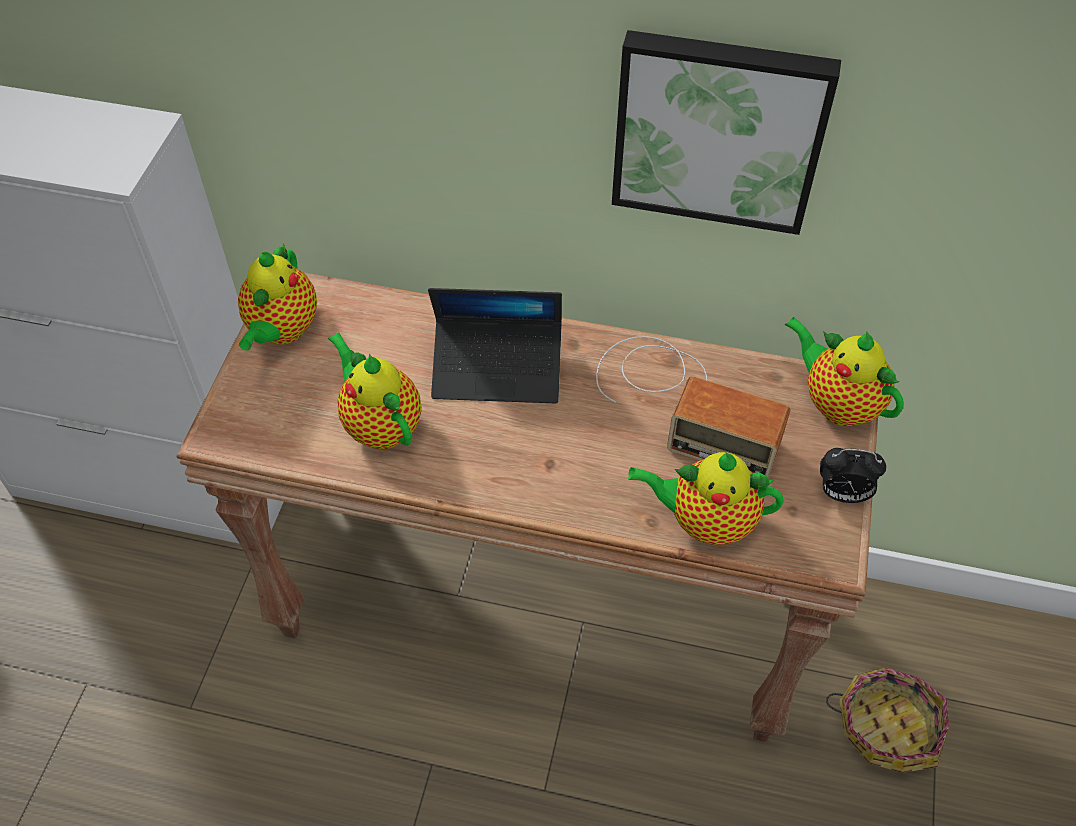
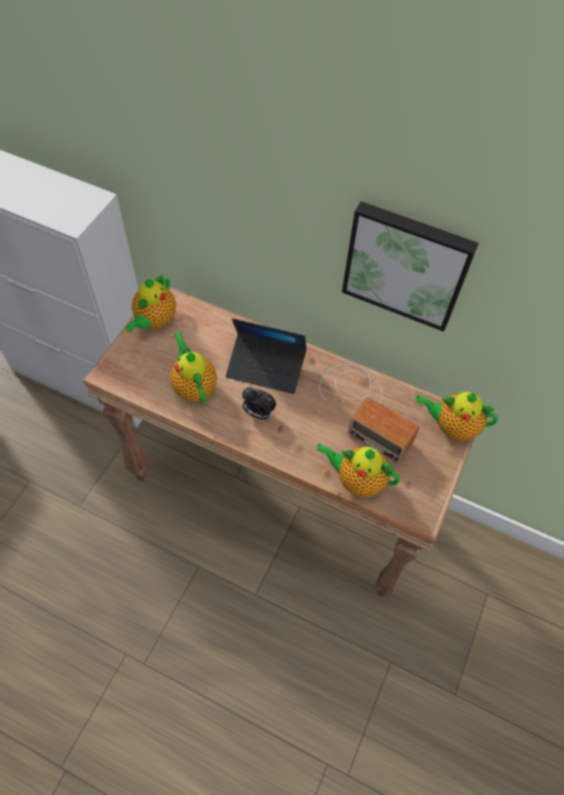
camera: 10 degrees right, 5 degrees up
teapot [785,317,904,426] -> teapot turned 45 degrees counterclockwise [415,392,498,441]
alarm clock [820,448,886,503] -> alarm clock moved to [242,387,276,419]
basket [826,667,949,773] -> none

